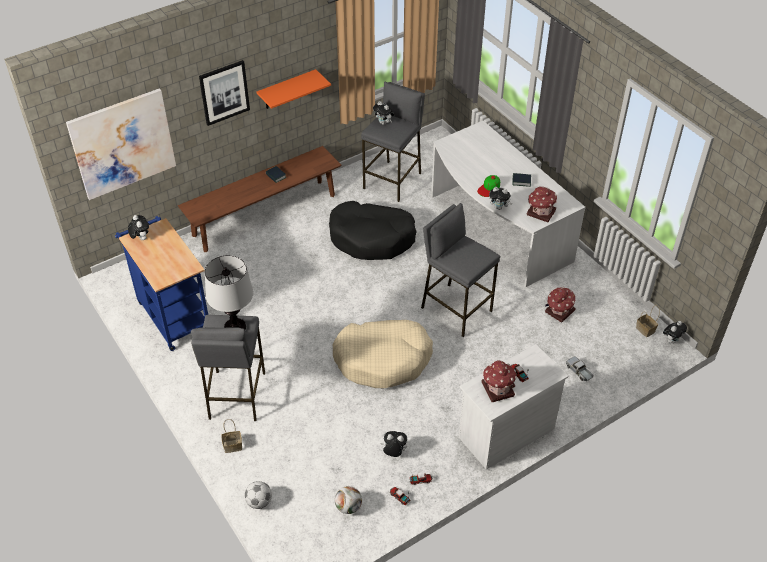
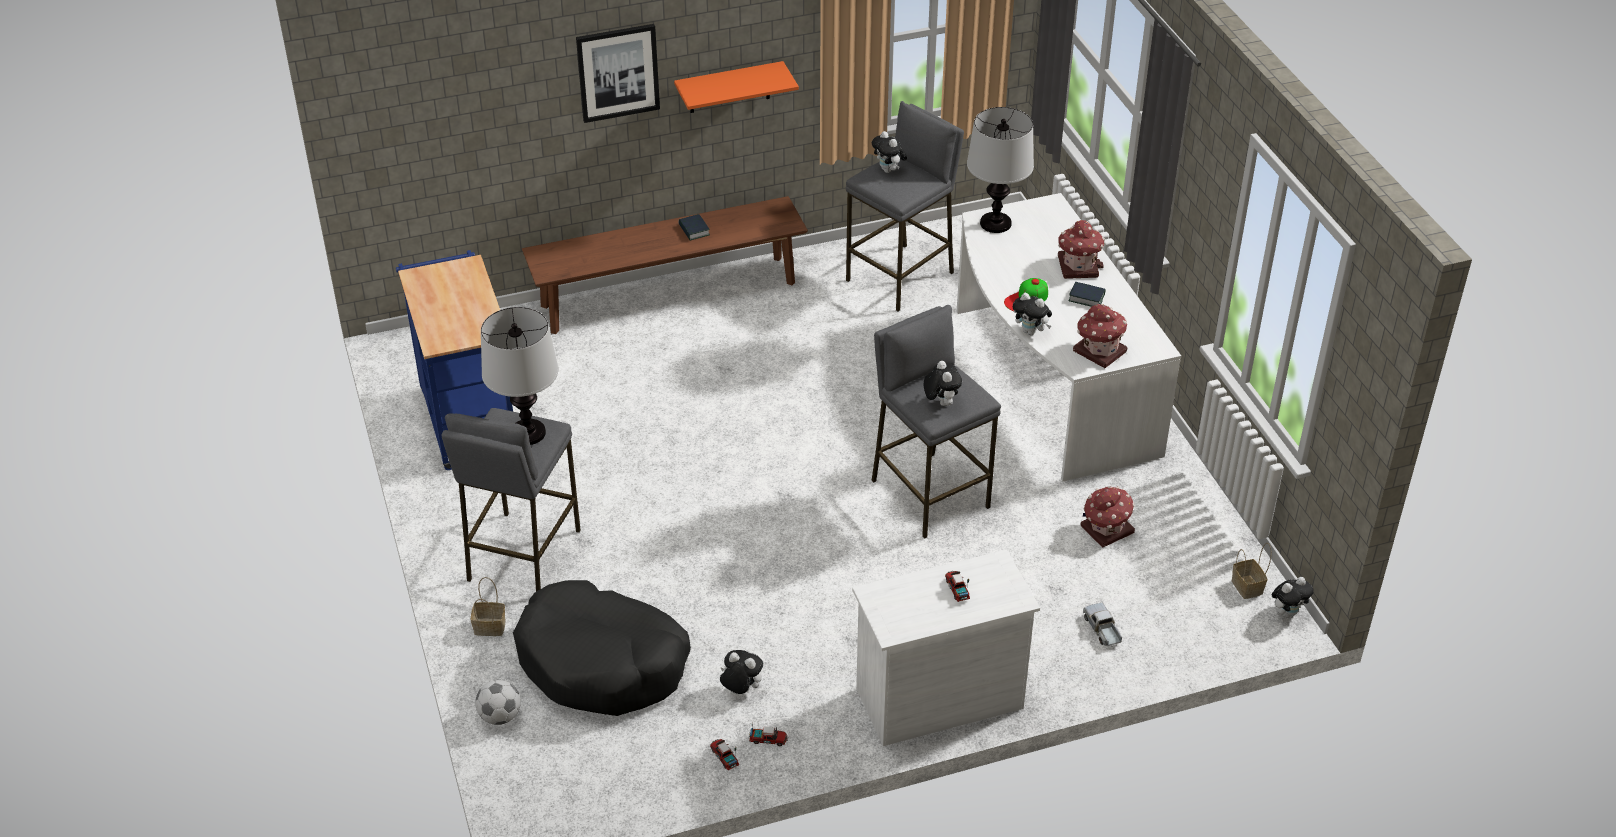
camera: 15 degrees right, 5 degrees down
picture [66,88,176,200] -> none
plush toy [128,215,149,240] -> plush toy moved to [924,361,962,406]
black dog bed [329,201,417,260] -> black dog bed moved to [513,580,691,716]
beige dog bed [333,320,433,388] -> none
football [335,486,362,514] -> none
toy house [481,360,517,402] -> toy house moved to [1058,220,1105,279]
none -> table lamp [967,107,1034,233]

